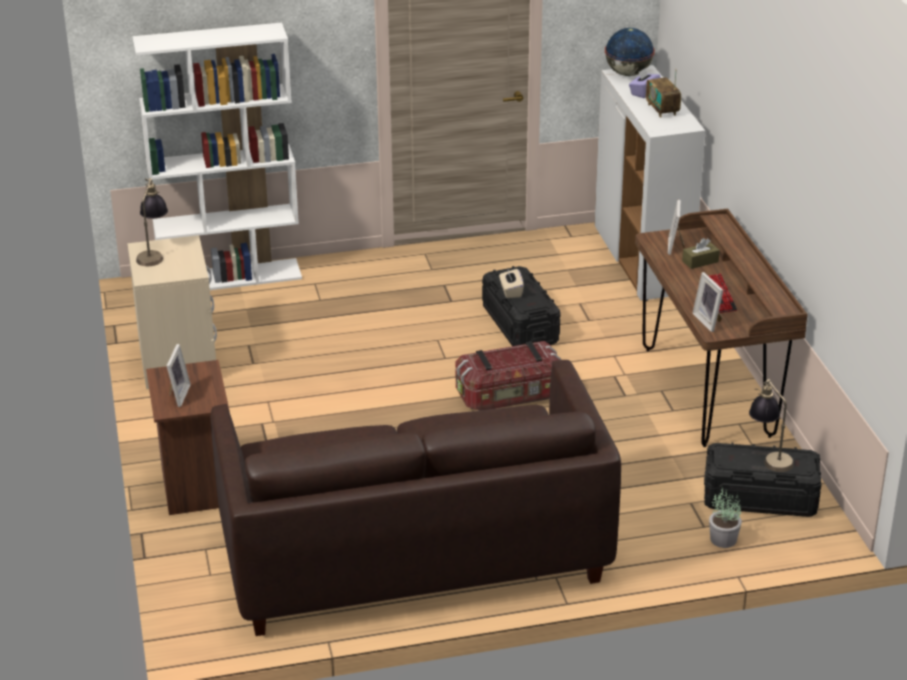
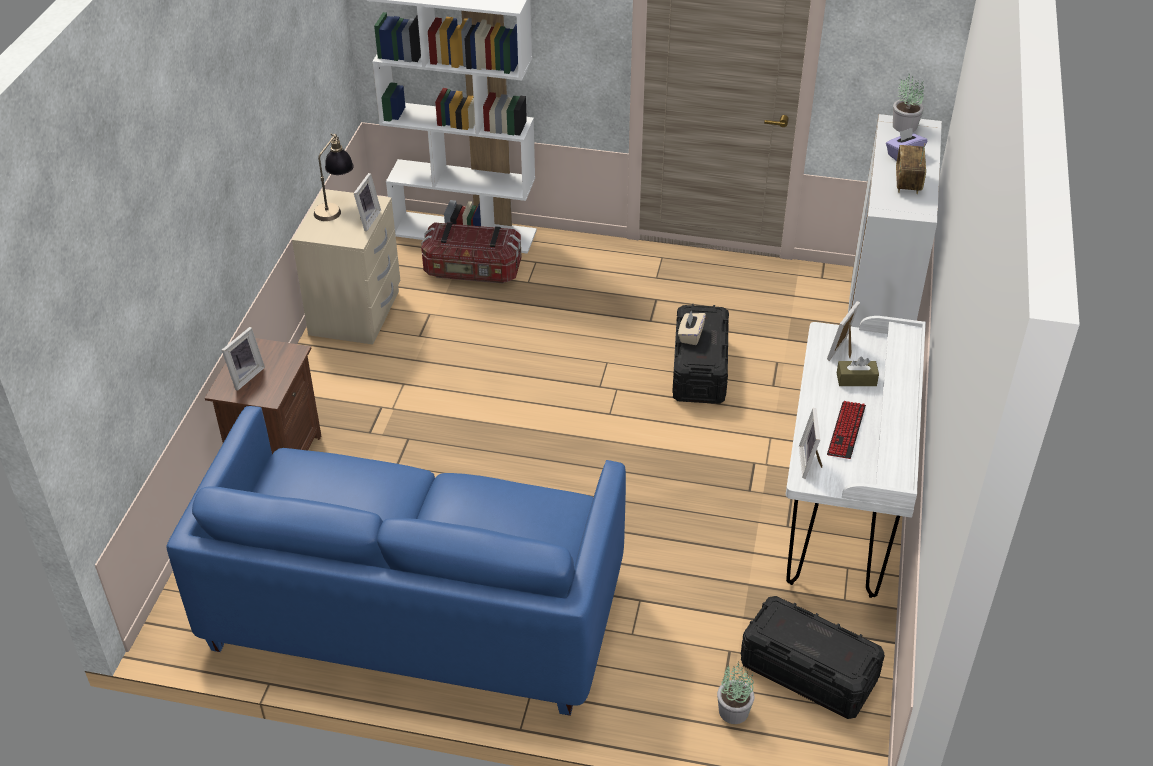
camera: 25 degrees right, 10 degrees up
brown sofa [211,360,621,636] -> blue sofa [166,406,626,716]
storage box [456,341,561,411] -> storage box moved to [421,222,521,283]
globe [605,28,655,76] -> potted plant [893,73,924,132]
brown desk [635,209,808,447] -> white desk [786,316,926,598]
table lamp [749,379,794,472] -> none
none -> picture frame [354,173,381,231]

